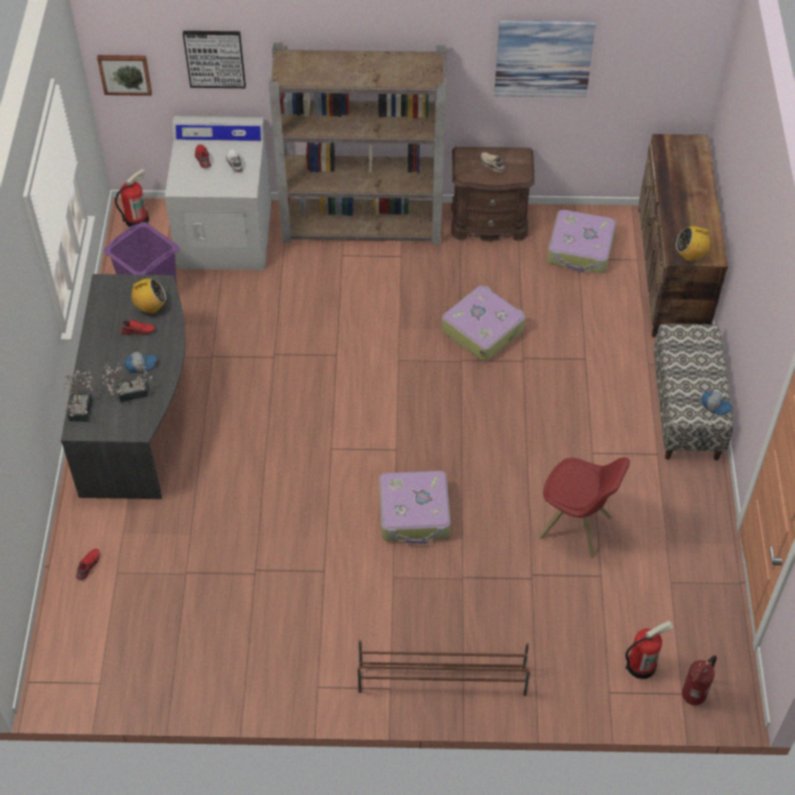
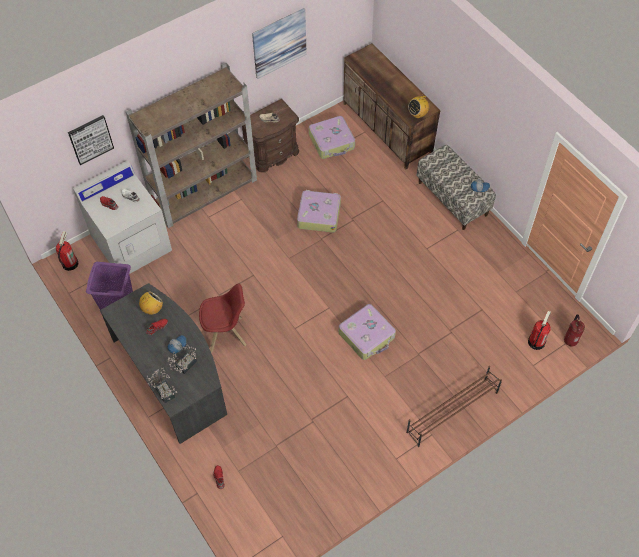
camera: 35 degrees left, 5 degrees up
picture [97,55,152,96] -> none
red chair [538,457,630,558] -> red chair moved to [199,283,247,353]

